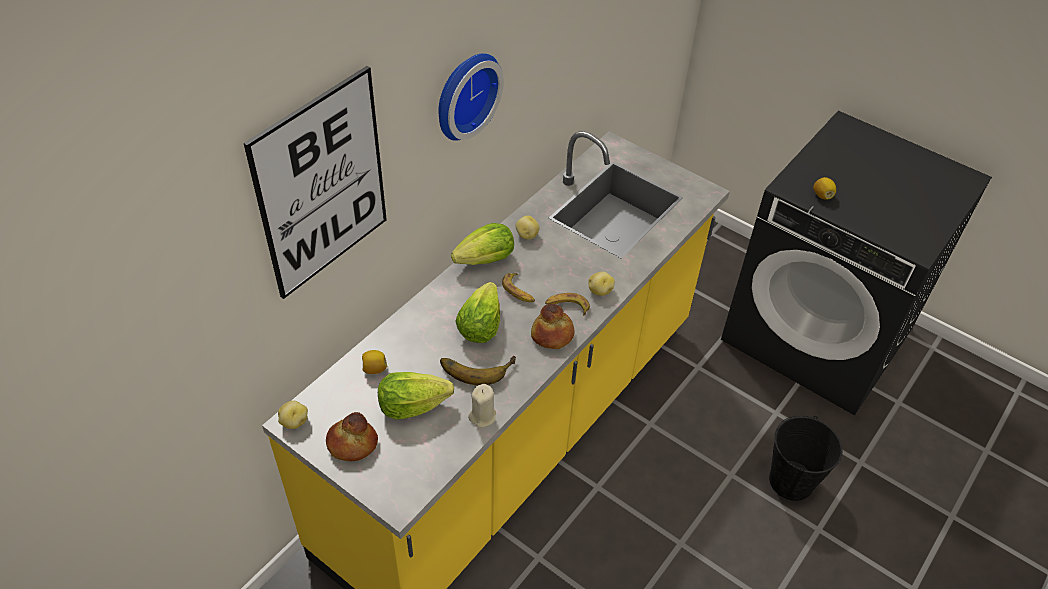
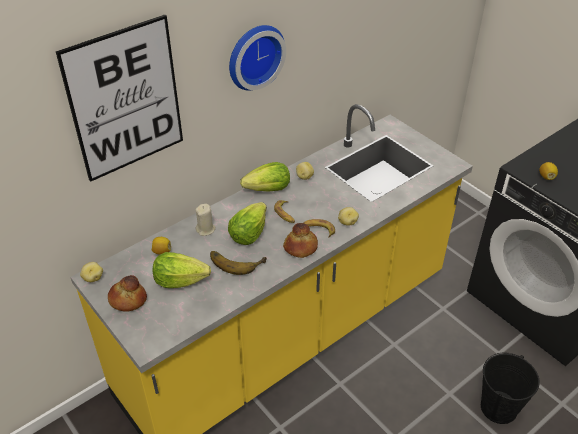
camera: 15 degrees right, 5 degrees down
beige candle [468,384,496,428] -> beige candle moved to [195,204,216,236]

